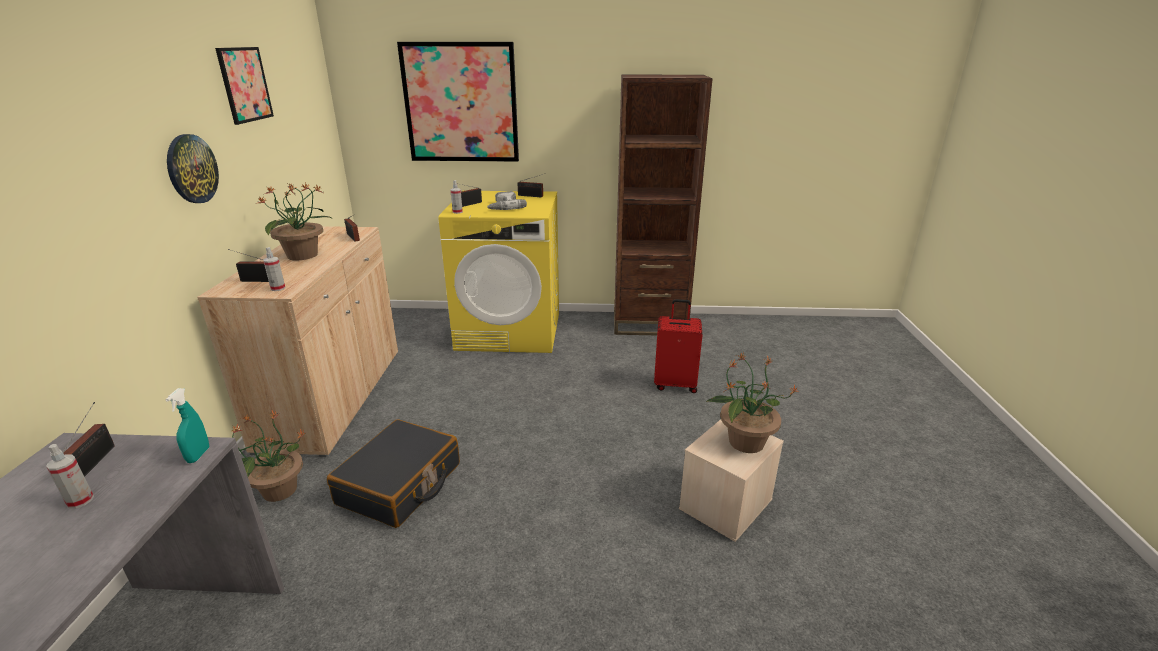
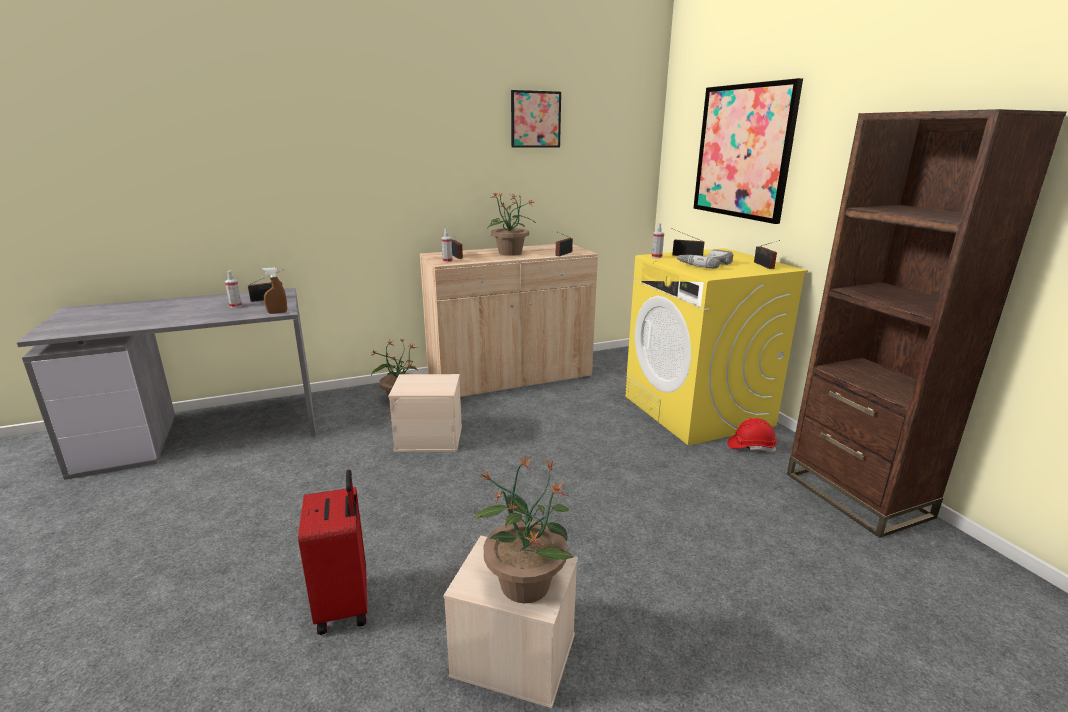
camera: 65 degrees right, 5 degrees down
turquoise spray bottle [166,388,209,463] -> brown spray bottle [262,267,287,314]
wall clock [167,134,219,203] -> none
black suitcase [327,419,460,528] -> beige storage box [388,374,462,452]
red suitcase [654,299,702,393] -> red suitcase moved to [298,470,367,635]
none -> red hard hat [727,418,777,452]

